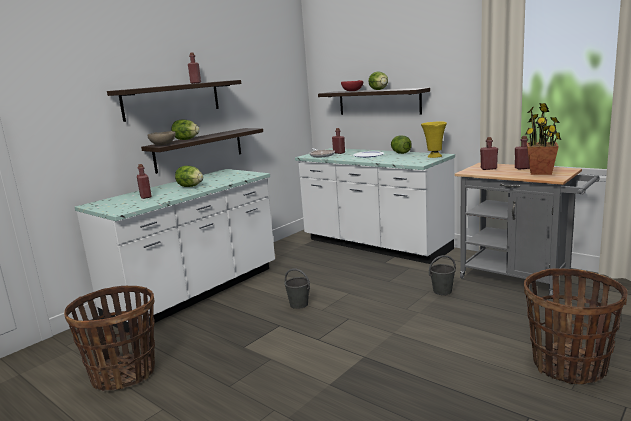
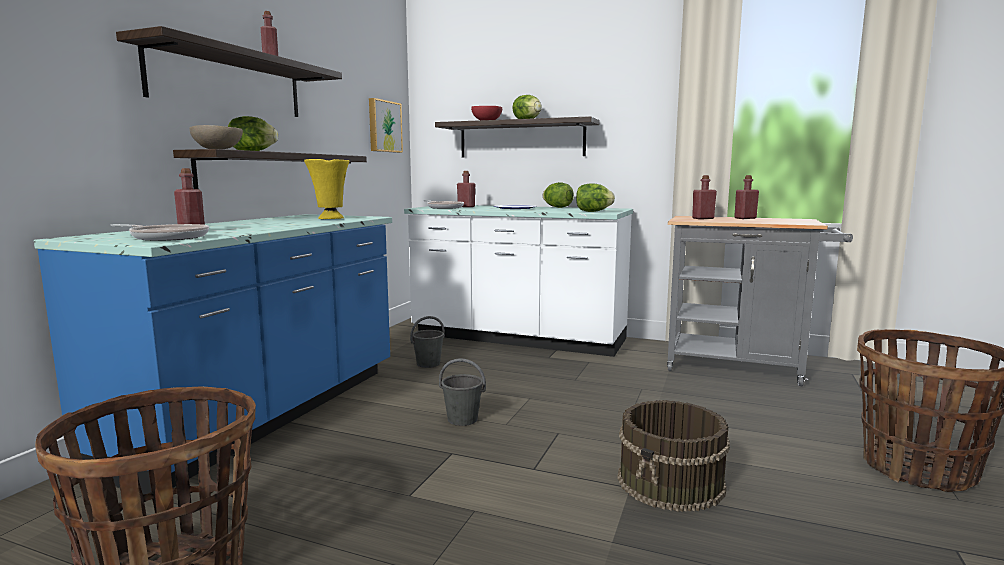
camera: 20 degrees left, 5 degrees down
white counter [75,169,275,333] -> blue counter [34,214,392,494]
lettuce [175,166,203,187] -> lettuce moved to [576,183,615,212]
yellow vase [421,122,447,158] -> yellow vase moved to [304,159,350,219]
grey bucket [429,255,456,295] -> grey bucket moved to [410,316,445,368]
potted plant [525,103,561,175] -> none
none -> frying pan [111,224,209,241]
none -> picture [369,98,403,153]
none -> brown bucket [618,400,730,512]

